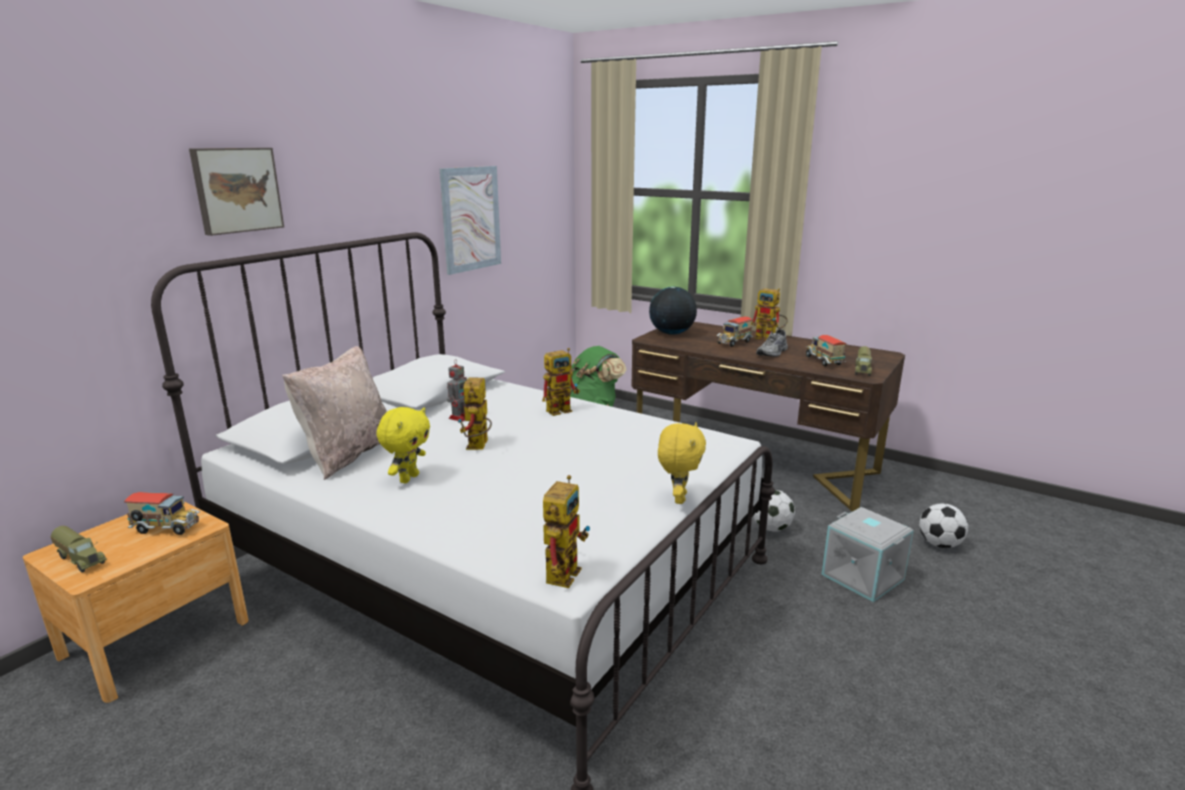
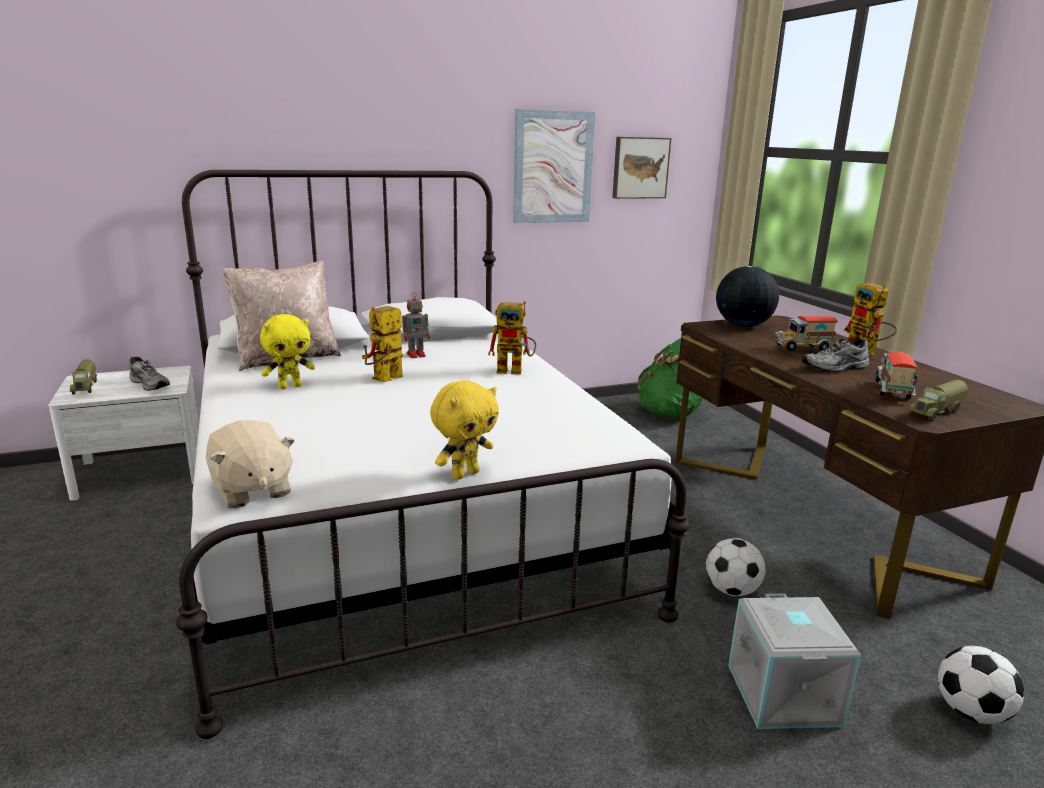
camera: 35 degrees right, 0 degrees up
brown nightstand [23,501,249,703] -> white nightstand [49,366,199,501]
toy truck [124,492,200,535] -> grey shoe [129,357,170,391]
picture [189,148,284,236] -> picture moved to [612,137,671,199]
toy robot [543,475,590,588] -> beige plush toy [206,420,295,508]

